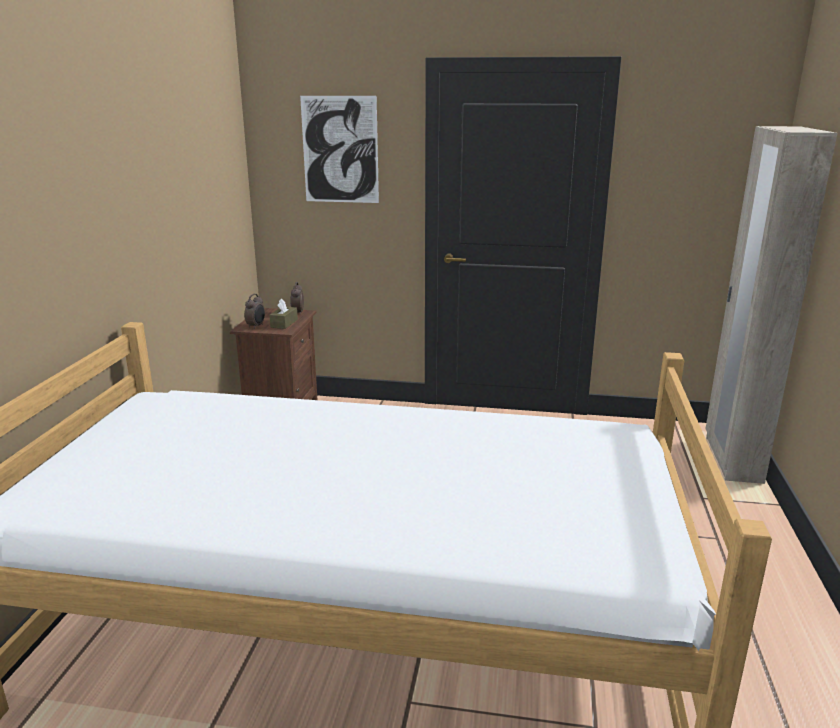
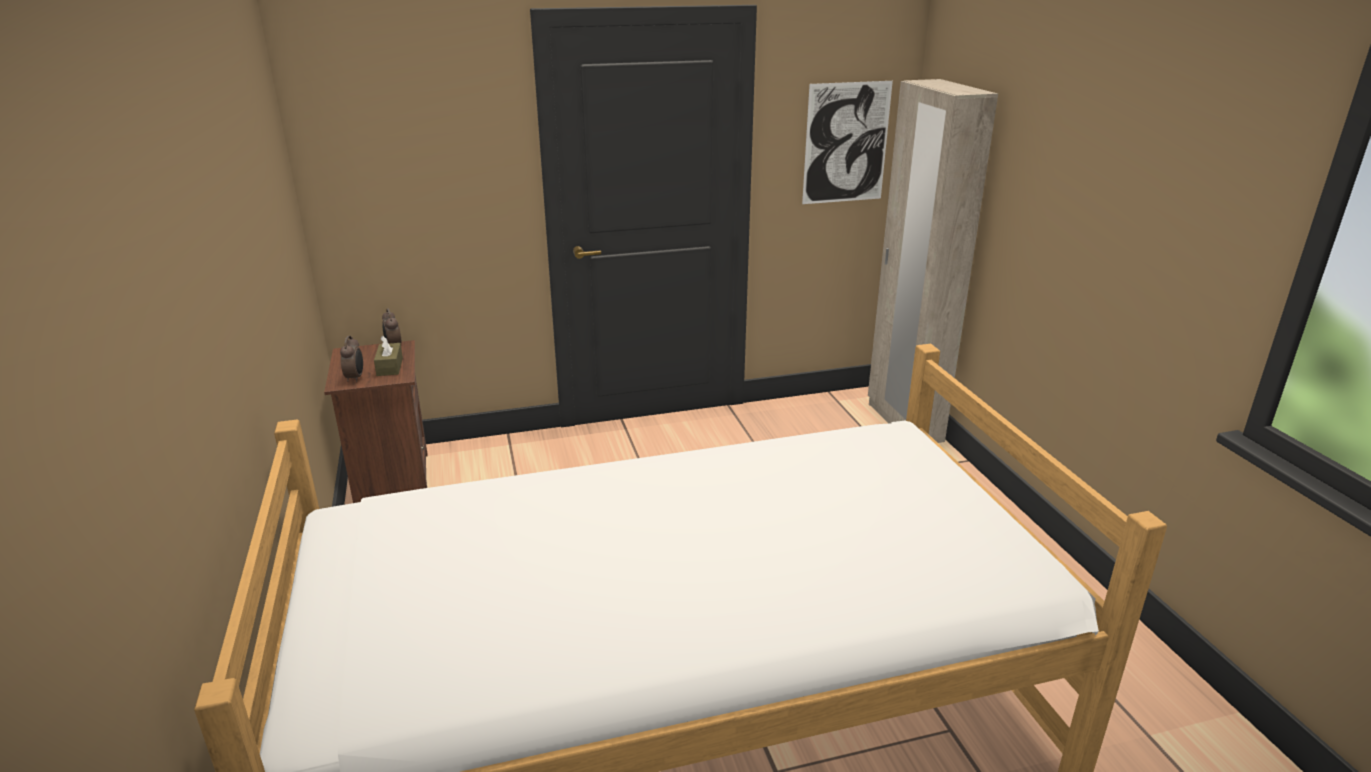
camera: 25 degrees left, 5 degrees up
picture [300,96,379,203] -> picture moved to [802,81,893,204]

